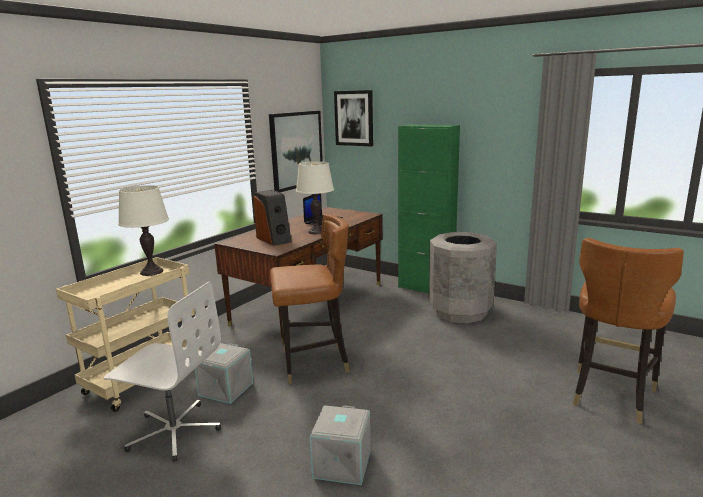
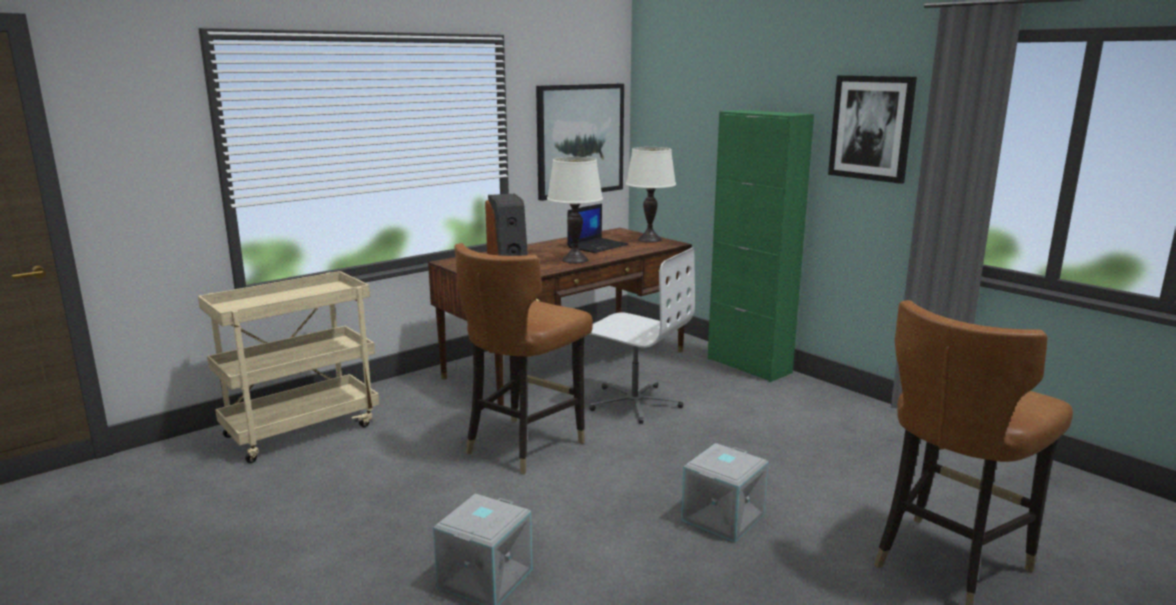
camera: 15 degrees right, 0 degrees up
white office chair [104,281,221,461] -> white office chair moved to [589,247,695,424]
white table lamp [118,185,169,276] -> white table lamp moved to [626,147,676,243]
grey storage box [195,343,253,404] -> grey storage box moved to [681,443,768,543]
brown chair [270,214,350,384] -> brown chair turned 120 degrees clockwise [455,243,593,475]
picture [334,90,373,146] -> picture moved to [828,75,917,184]
grey trash can [429,232,497,323] -> none

